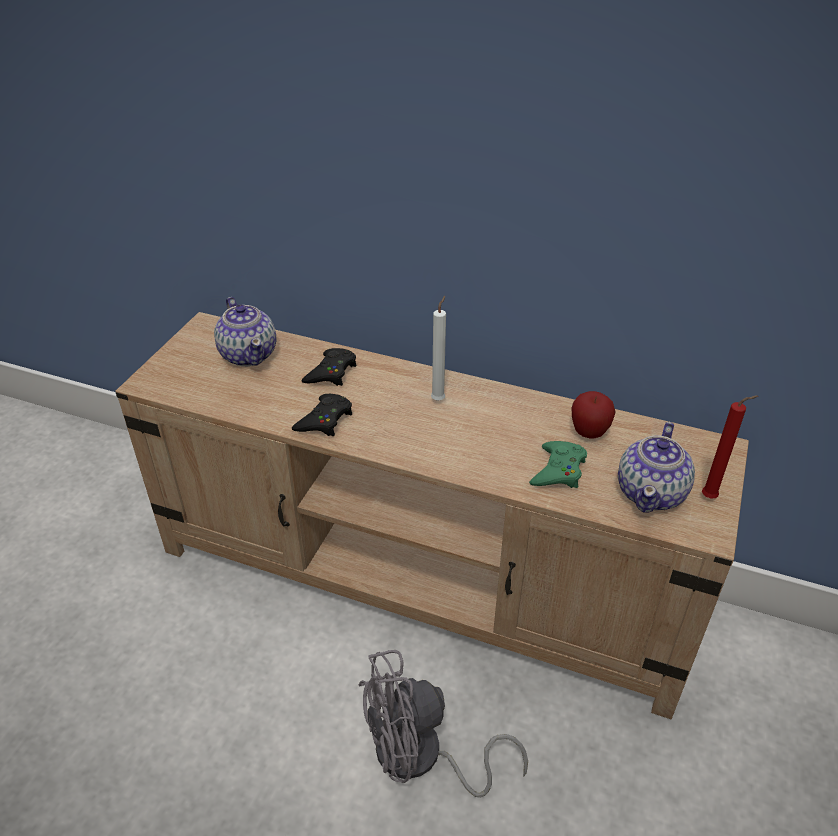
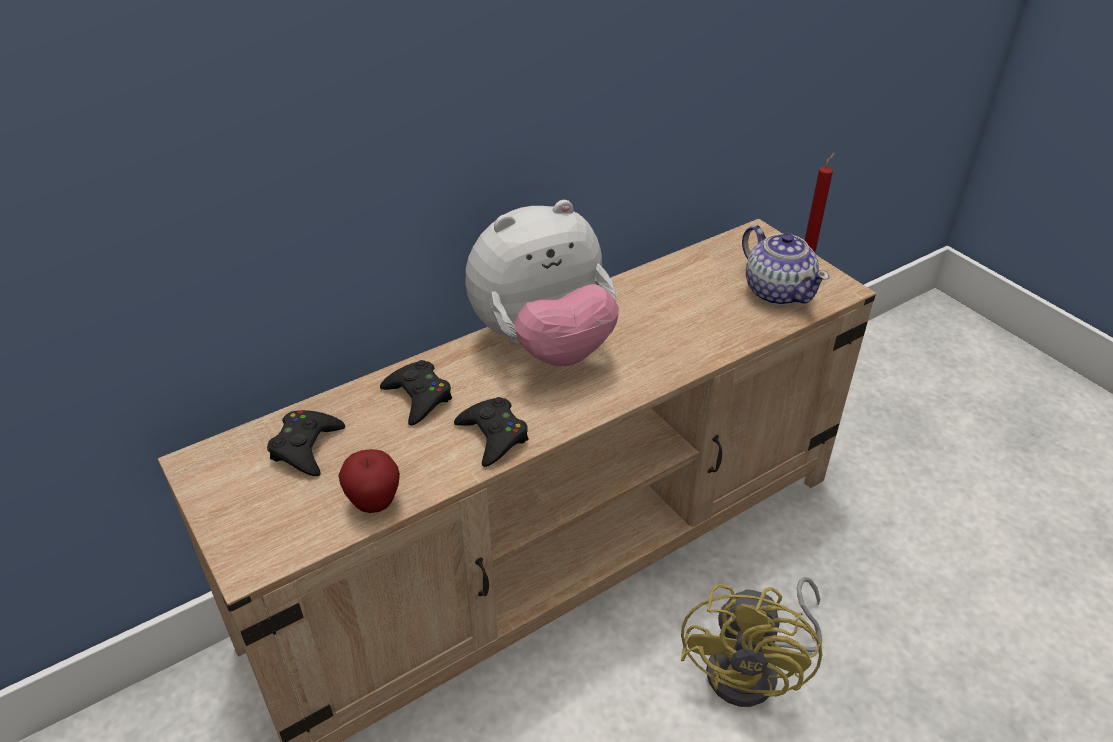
camera: 55 degrees left, 0 degrees up
teapot [214,297,277,366] -> black game controller [267,410,345,476]
grey fan [358,650,528,798] -> yellow fan [681,577,822,707]
white candle [431,296,446,401] -> plush toy [465,200,619,366]
green game controller [529,441,587,488] -> none
apple [572,391,615,439] -> apple moved to [338,449,400,513]

